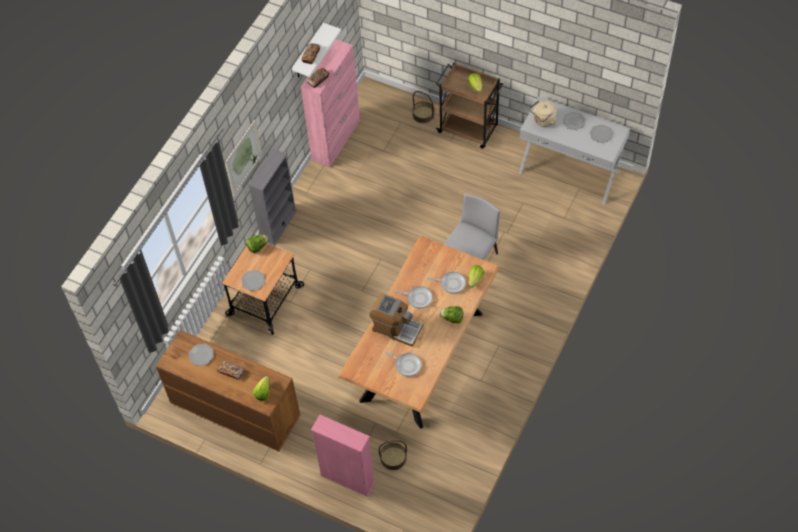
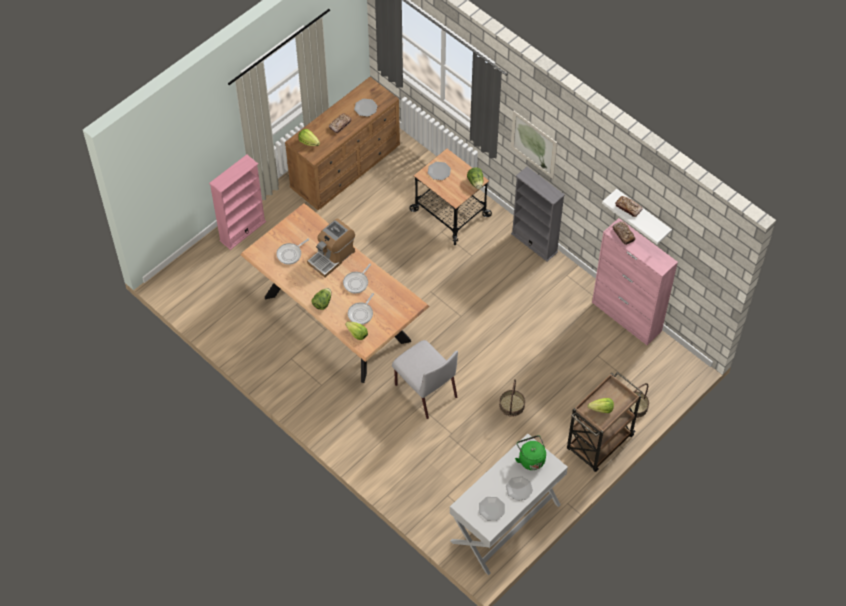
camera: 105 degrees right, 0 degrees up
basket [378,440,407,470] -> basket moved to [499,379,525,417]
beige kettle [529,101,557,127] -> green kettle [515,435,546,470]

